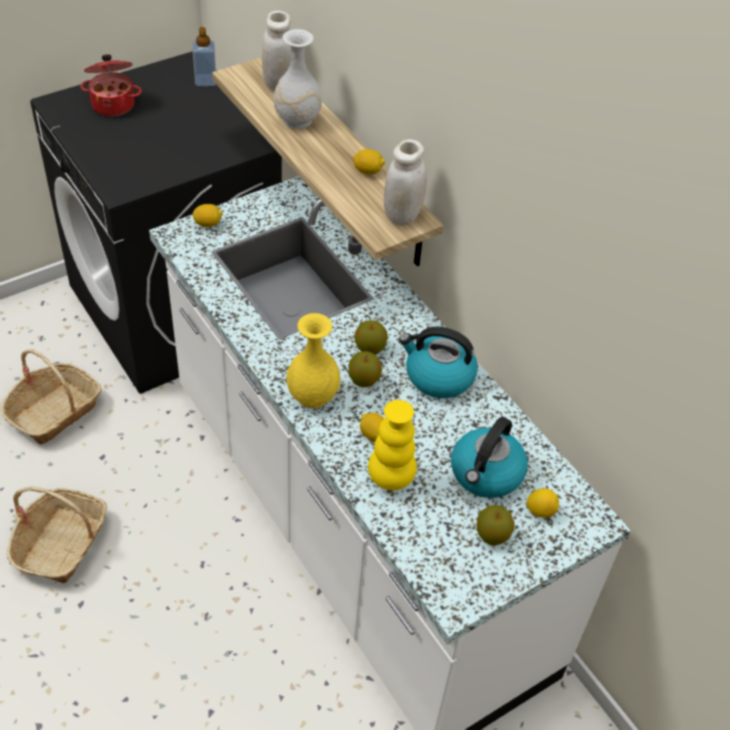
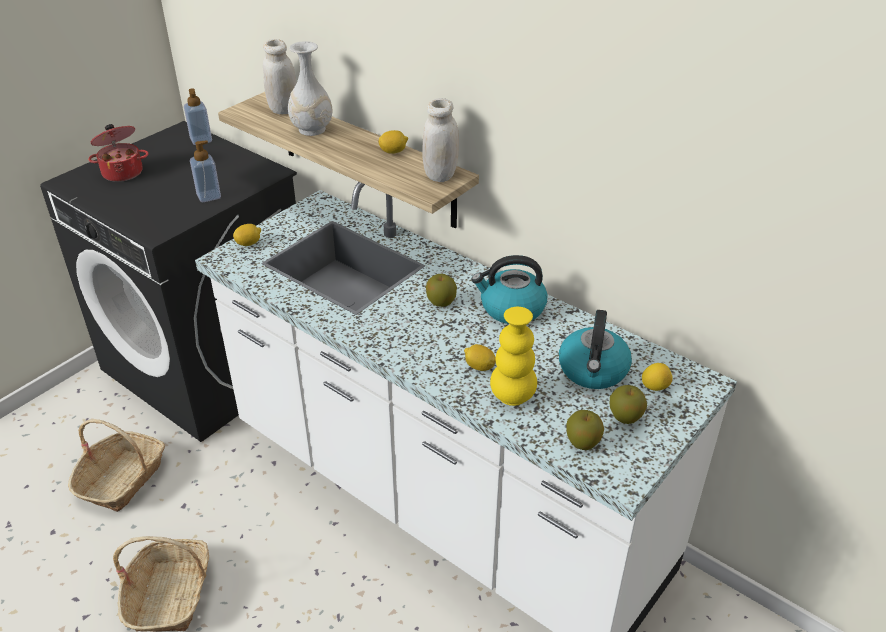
camera: 15 degrees left, 10 degrees down
yellow vase [287,313,340,408] -> none
apple [348,351,382,387] -> apple moved to [566,410,604,450]
none -> soap dispenser [190,140,221,202]

